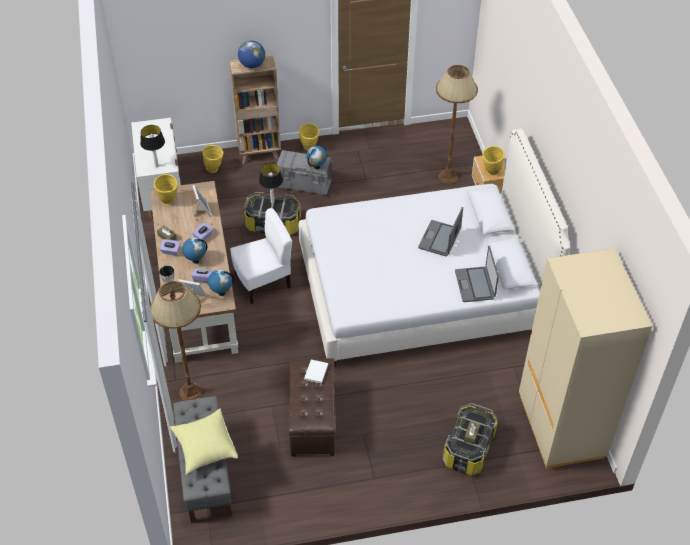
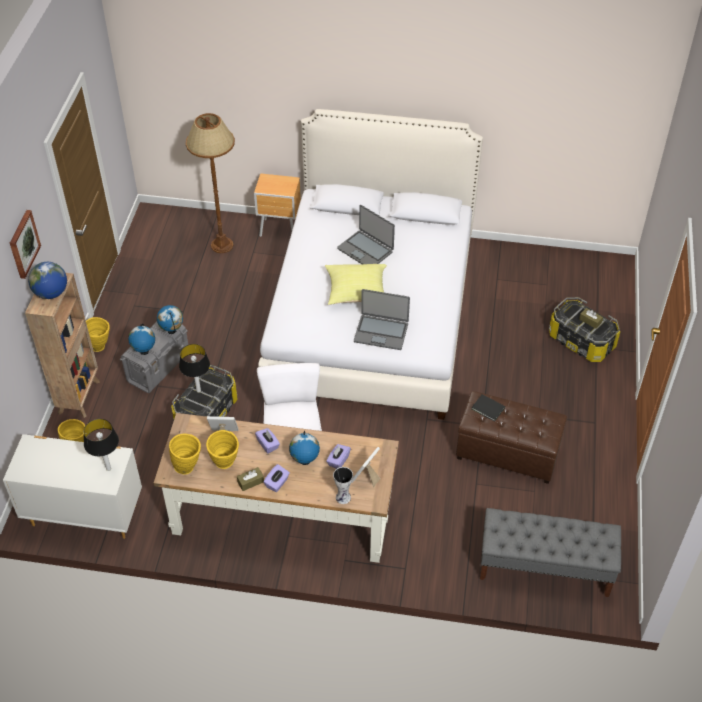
camera: 70 degrees left, 0 degrees up
brown floor lamp [150,281,202,401] -> none
yellow pillow [170,408,238,475] -> yellow pillow moved to [325,264,387,305]
globe [208,269,234,296] -> globe moved to [128,324,155,355]
white book [304,360,328,384] -> black book [472,394,505,422]
laptop [455,246,499,302] -> laptop moved to [354,289,410,350]
yellow vase [482,146,505,176] -> yellow vase moved to [206,430,239,469]
beige wardrobe [519,248,652,469] -> none
none -> picture [10,210,41,279]

